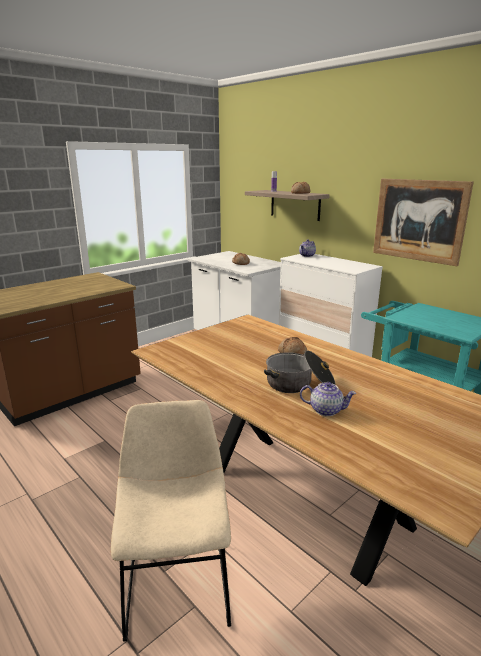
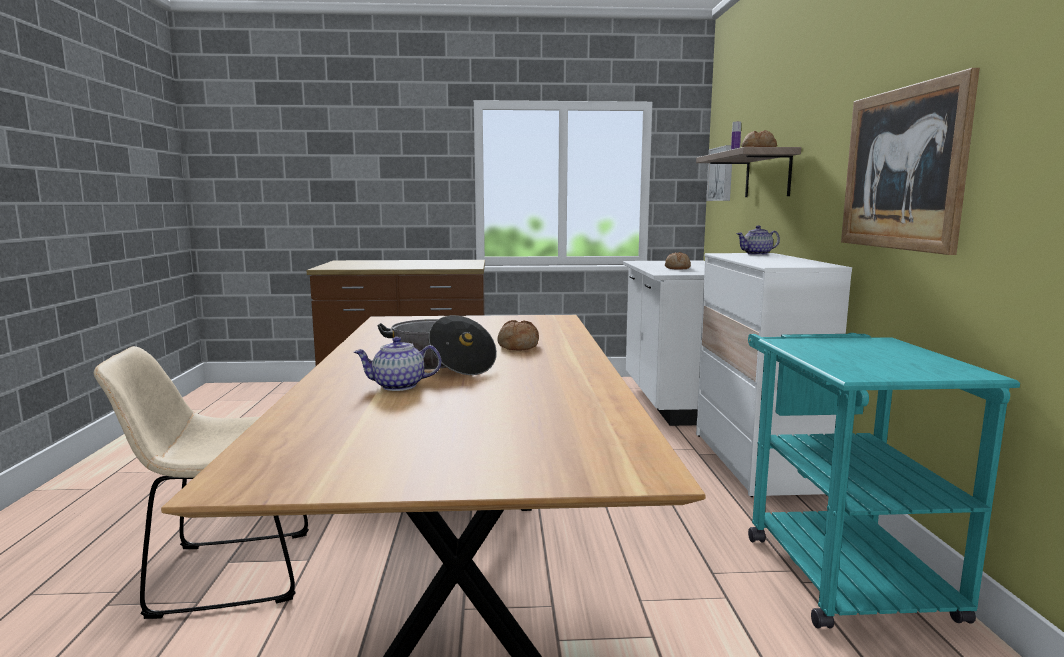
camera: 40 degrees right, 10 degrees down
beige chair [110,400,231,642] -> beige chair turned 135 degrees counterclockwise [93,346,309,619]
teapot [300,382,356,416] -> teapot turned 120 degrees clockwise [354,337,441,391]
none -> picture [706,145,732,201]

